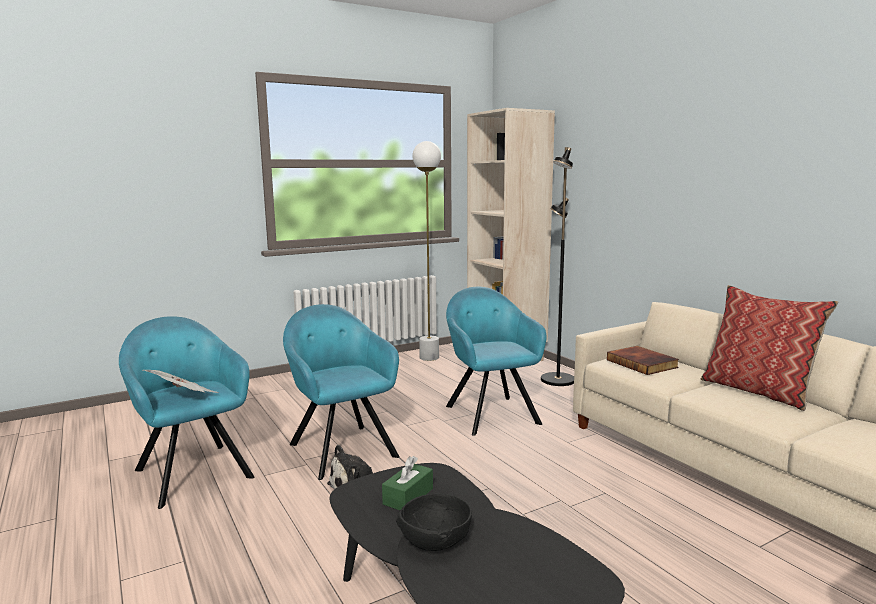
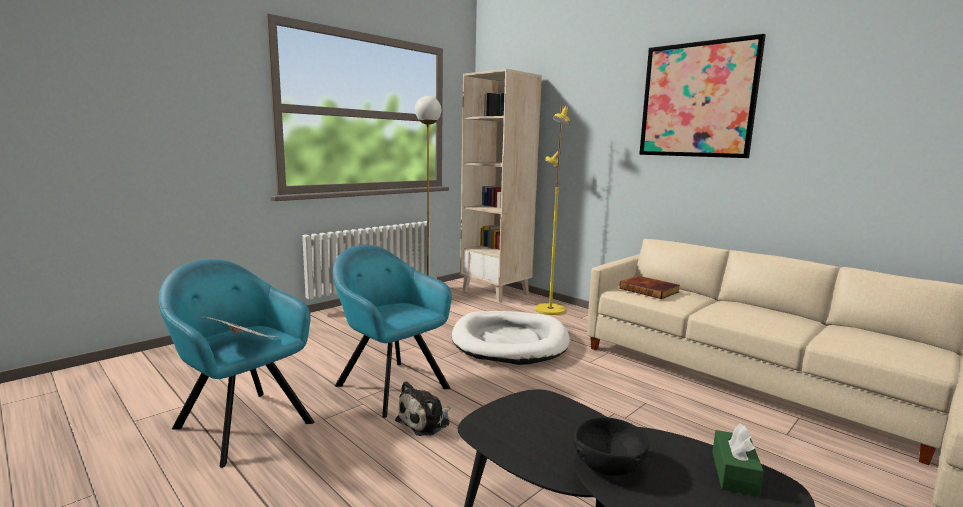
camera: 15 degrees left, 0 degrees up
green tissue box [382,456,433,510] -> green tissue box moved to [712,424,764,496]
turquoise armchair [446,287,547,436] -> white dog bed [452,311,570,365]
black floor lamp [541,147,574,386] -> yellow floor lamp [535,106,570,315]
pillow [700,285,839,411] -> none
none -> picture [639,34,766,158]

